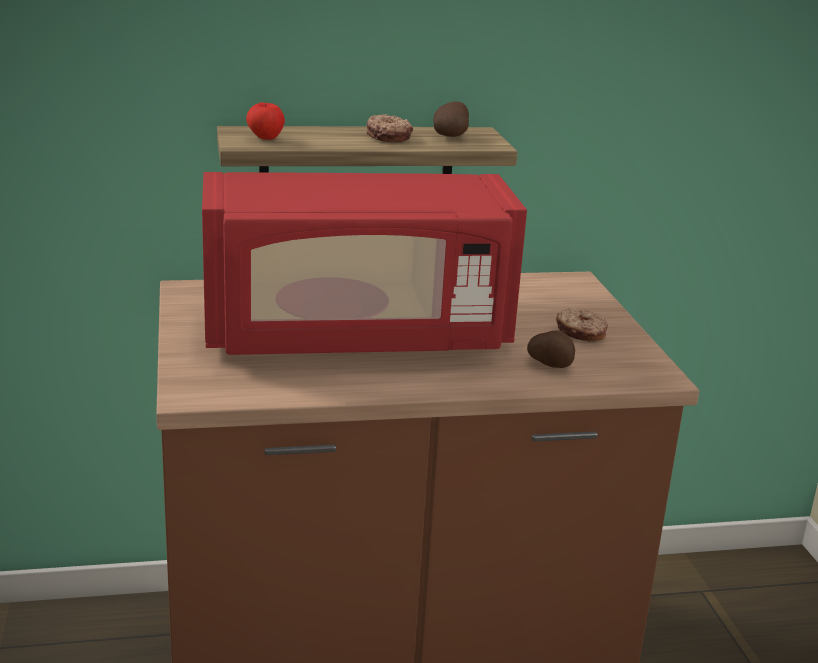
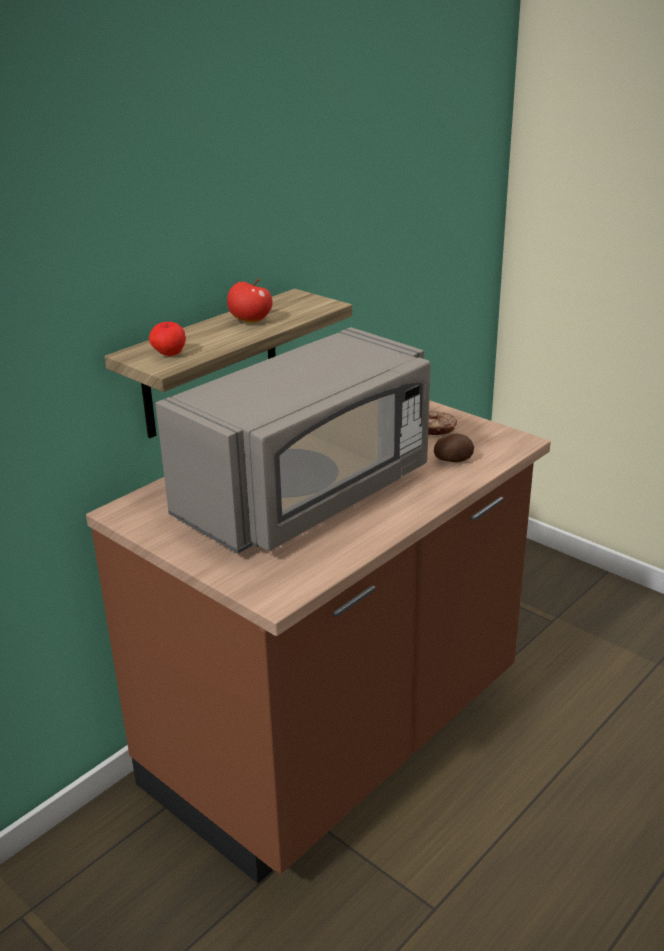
camera: 35 degrees left, 5 degrees up
red microwave [202,172,527,355] -> grey microwave [155,327,431,553]
donut [367,114,413,142] -> apple [227,279,273,323]
potato [433,101,469,137] -> none

